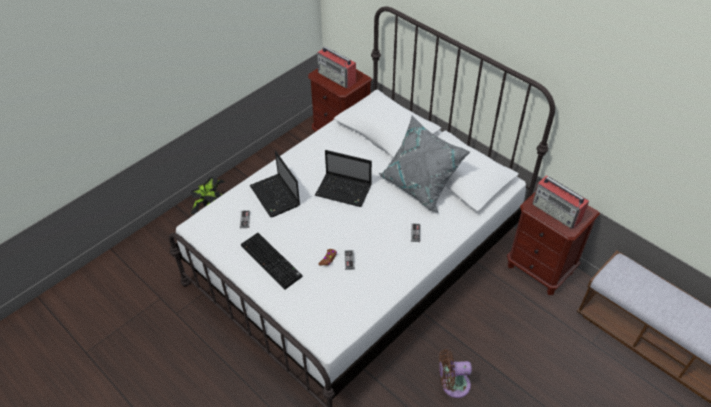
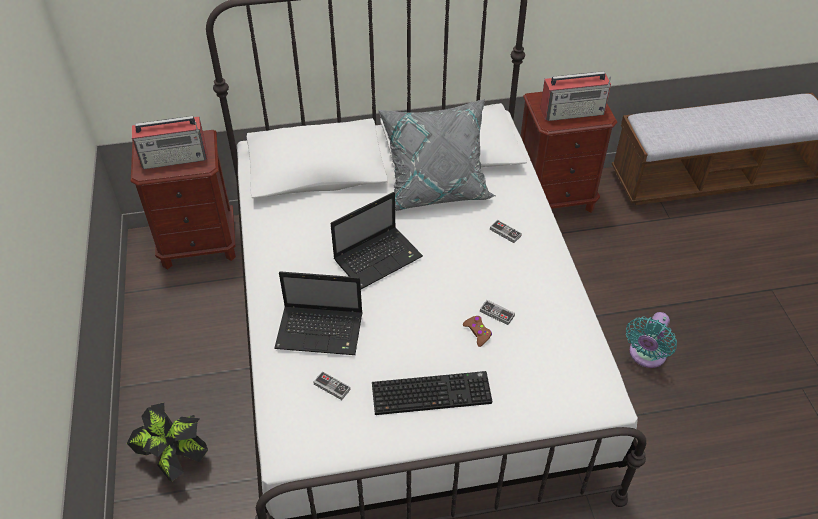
camera: 55 degrees left, 0 degrees up
brown fan [439,349,472,398] -> turquoise fan [626,312,677,368]

